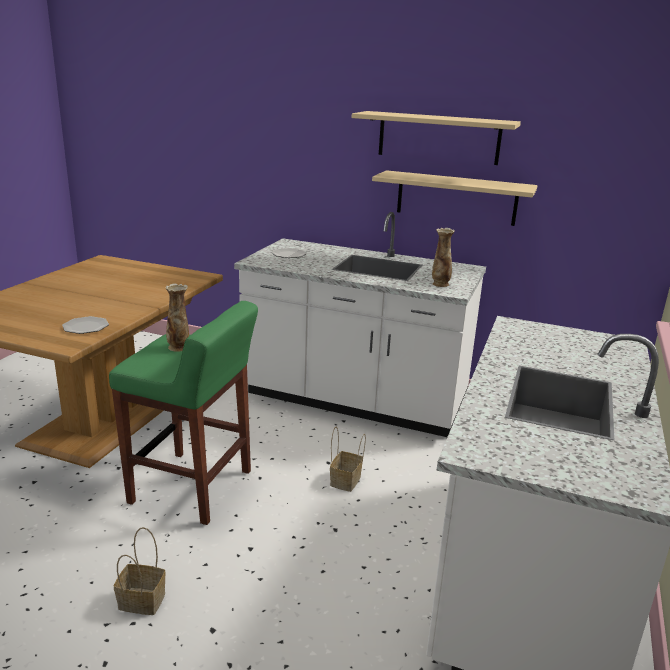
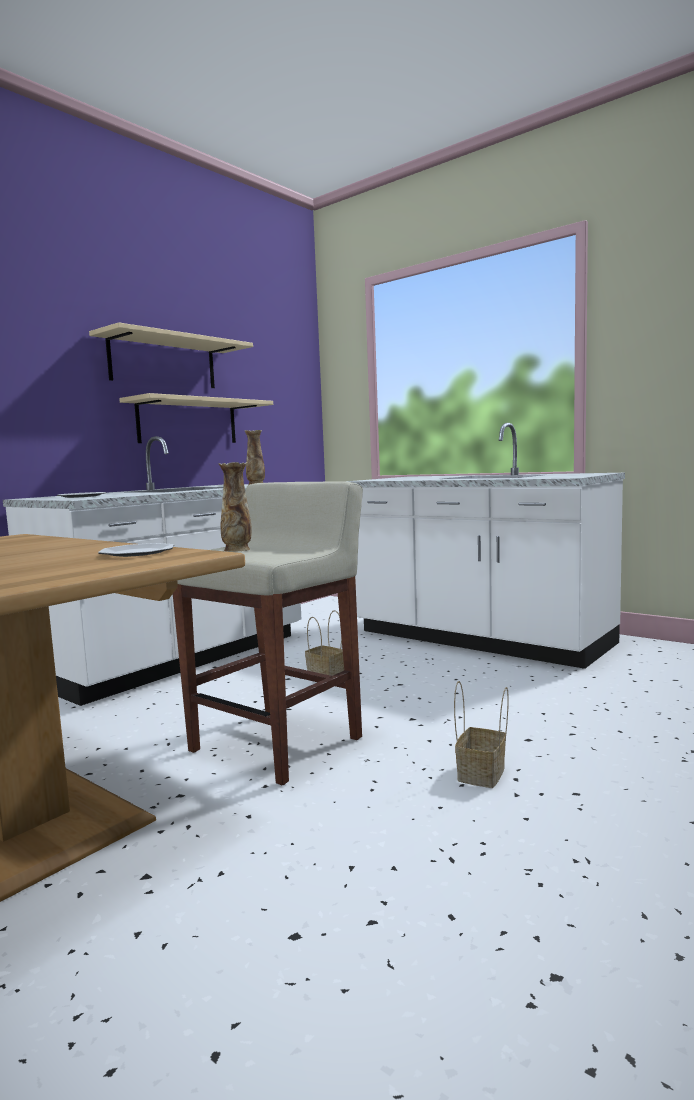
camera: 70 degrees left, 15 degrees down
green stool [109,301,258,525] -> beige stool [173,481,363,785]

